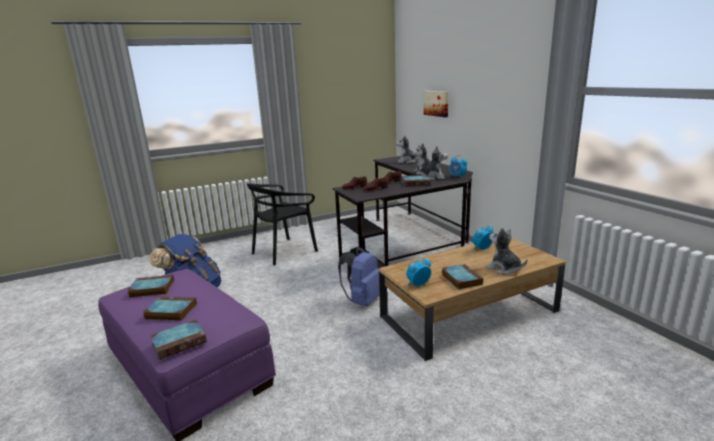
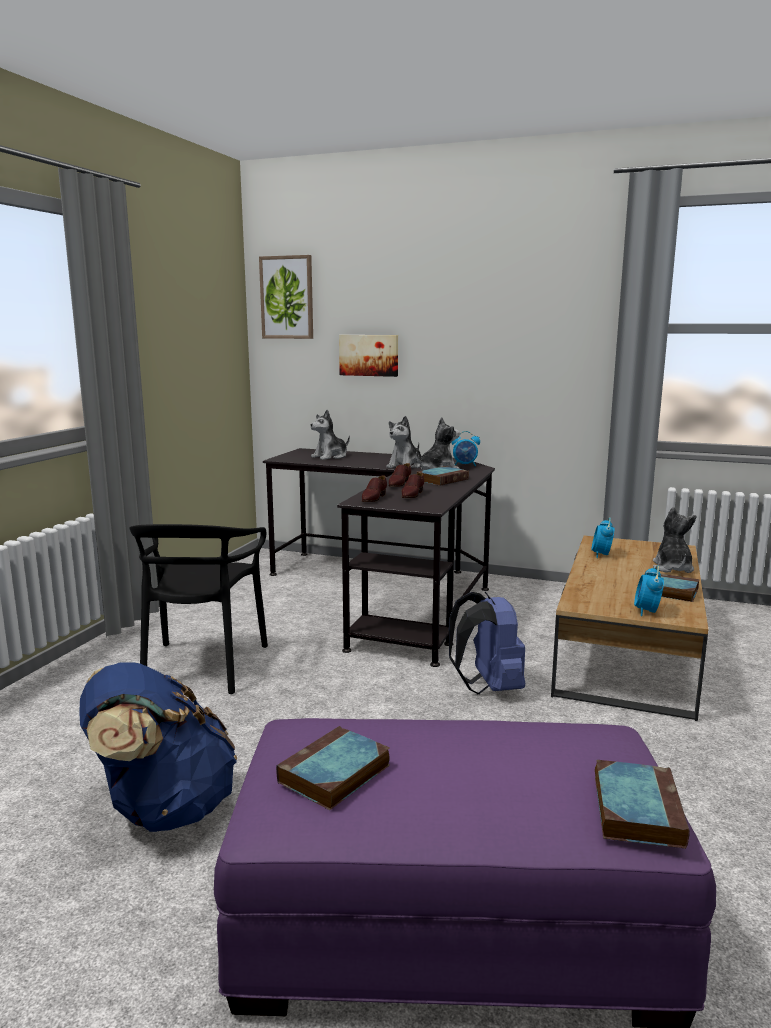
camera: 45 degrees left, 5 degrees down
book [143,297,197,321] -> none
plush toy [486,228,527,275] -> plush toy turned 90 degrees clockwise [653,507,697,573]
none -> picture [259,255,313,339]

